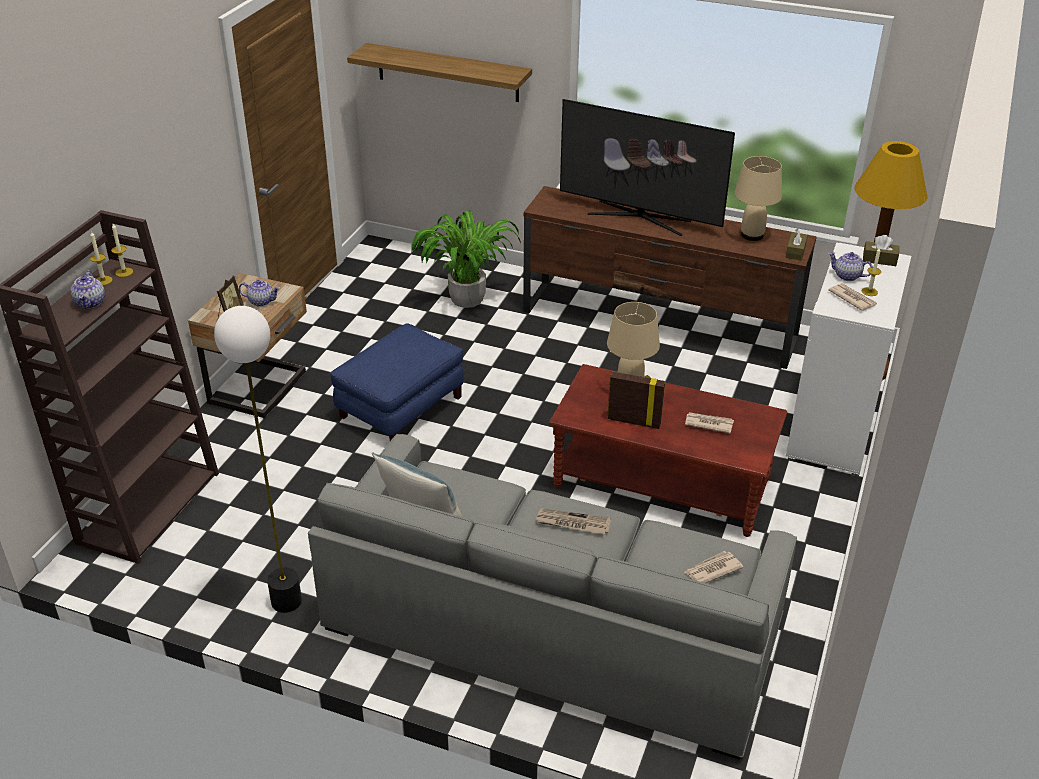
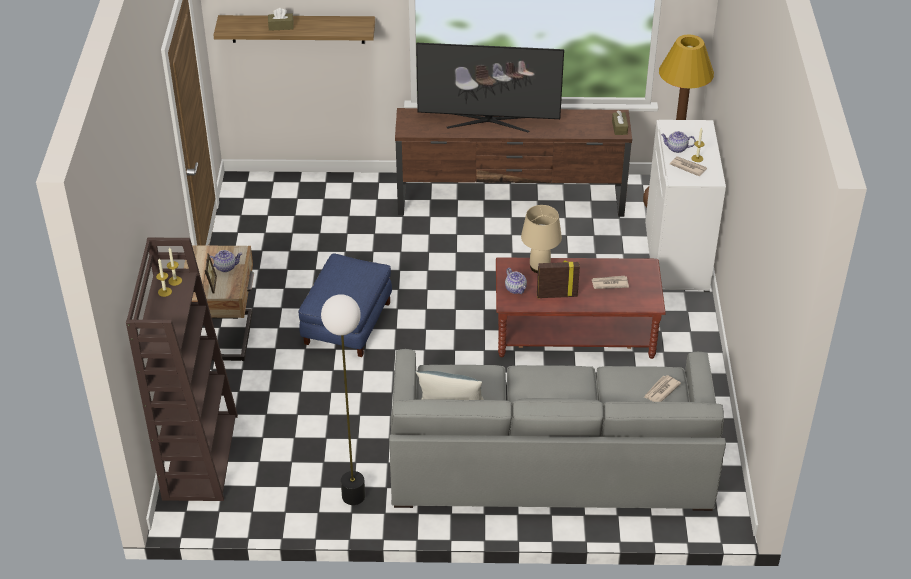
camera: 20 degrees left, 5 degrees up
teapot [70,270,105,309] -> teapot moved to [505,268,527,294]
potted plant [411,210,521,308] -> none
newspaper [535,508,611,535] -> none
beige table lamp [734,156,782,241] -> none
brown tissue box [863,235,899,266] -> brown tissue box moved to [268,8,293,31]

